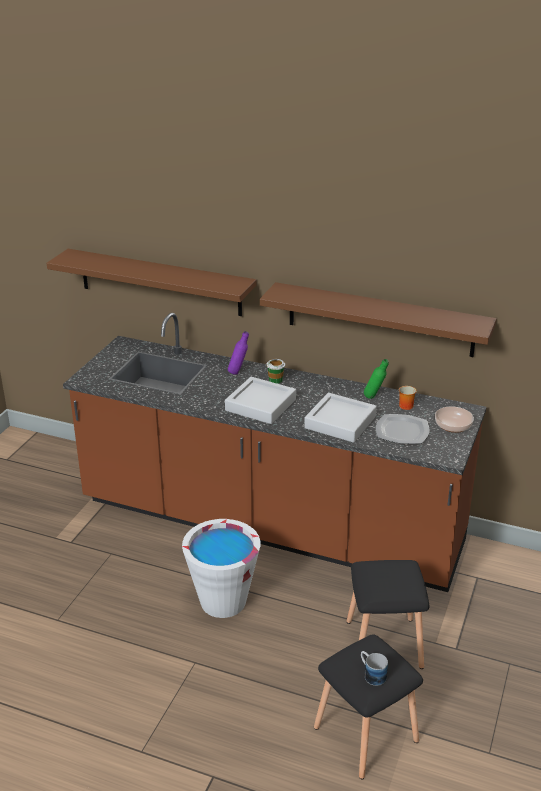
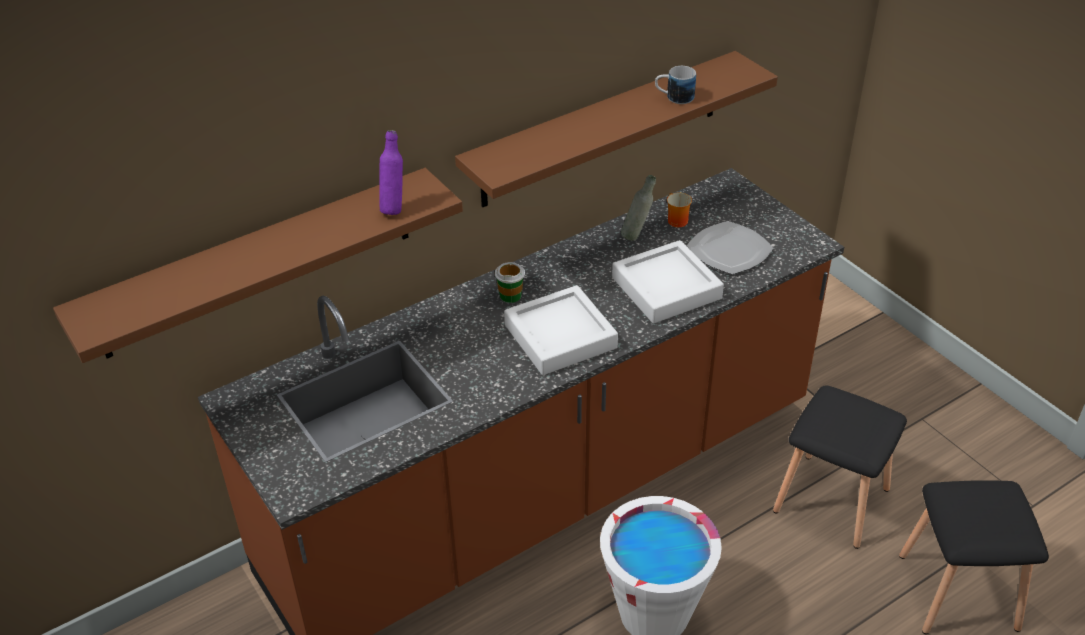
camera: 55 degrees left, 10 degrees up
purple bottle [228,331,249,375] -> purple bottle moved to [379,130,403,215]
mug [361,651,388,686] -> mug moved to [655,66,696,104]
green bottle [364,359,389,399] -> grey bottle [621,175,656,241]
bowl [435,406,474,433] -> none

